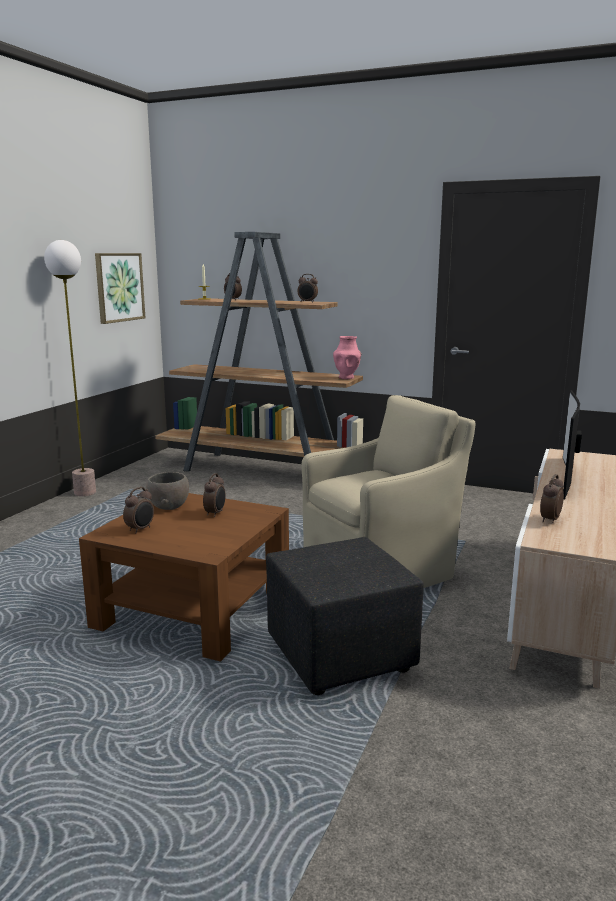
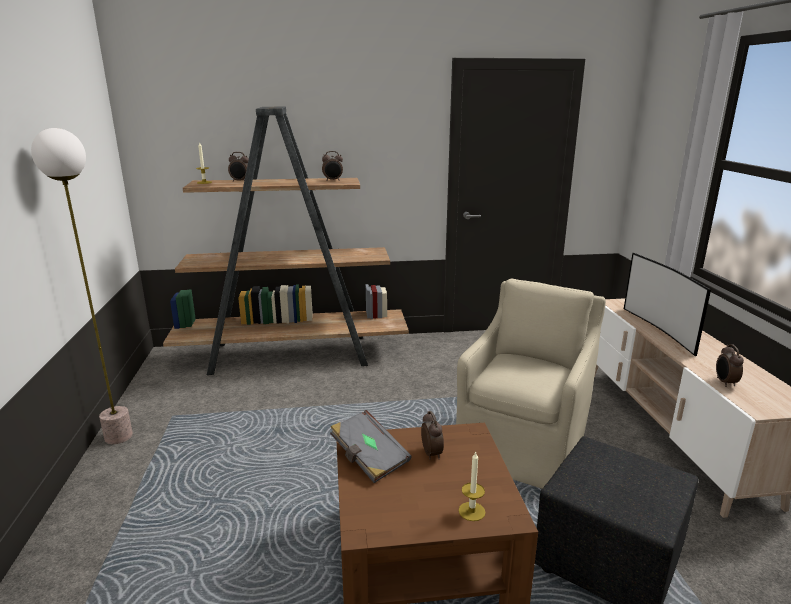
camera: 30 degrees left, 5 degrees up
picture [95,253,145,324] -> none
alarm clock [123,487,154,533] -> none
grey bowl [146,472,189,510] -> grey book [330,410,412,483]
pink vase [333,336,362,379] -> none
none -> candle [458,452,486,521]

